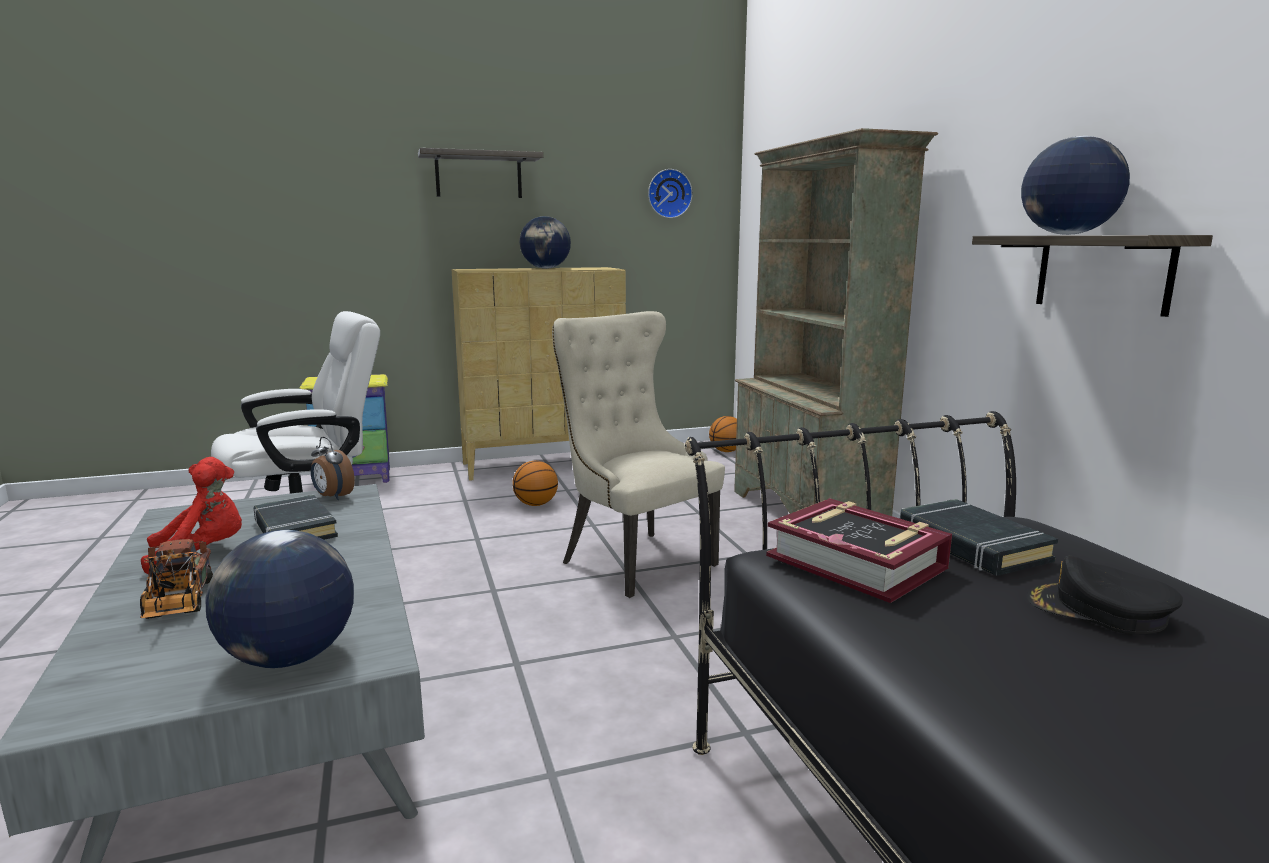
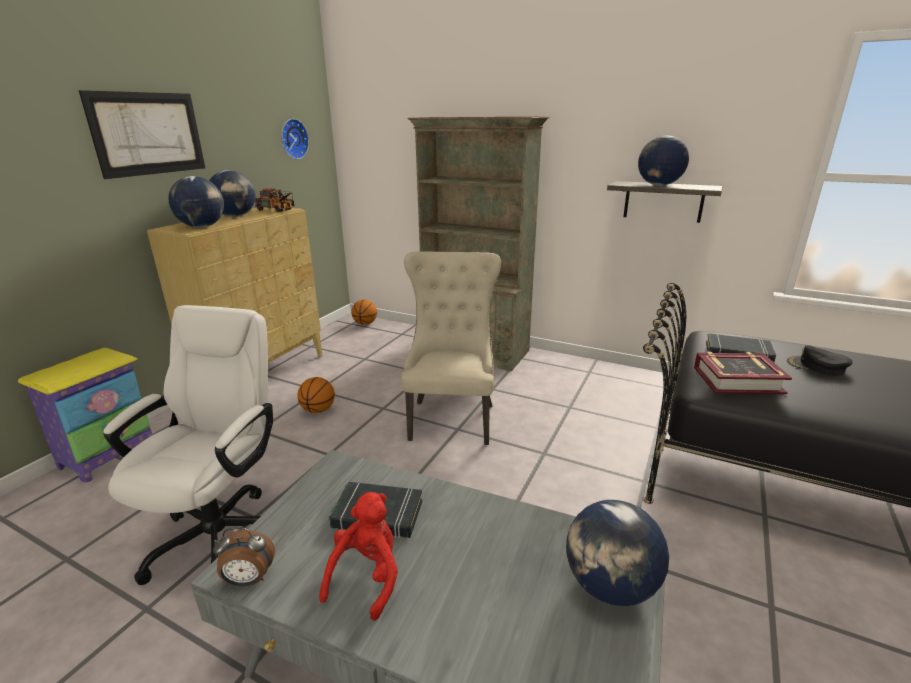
camera: 45 degrees left, 10 degrees up
toy truck [140,539,213,619] -> toy truck moved to [255,188,295,212]
alarm clock [311,437,355,500] -> alarm clock moved to [213,528,275,587]
shelf [418,148,543,198] -> picture [79,90,205,179]
beige chair [552,311,725,598] -> beige chair turned 90 degrees clockwise [401,251,501,445]
black cap [1027,556,1183,634] -> black cap turned 45 degrees clockwise [787,345,853,375]
none -> globe [168,176,224,228]

